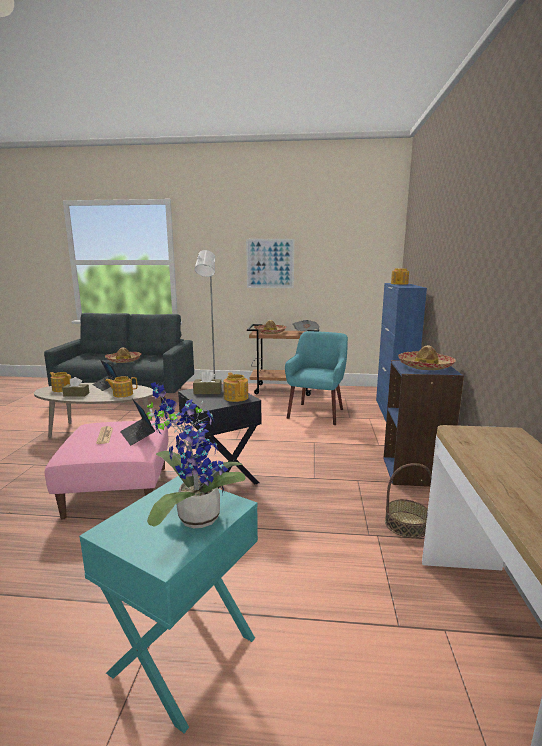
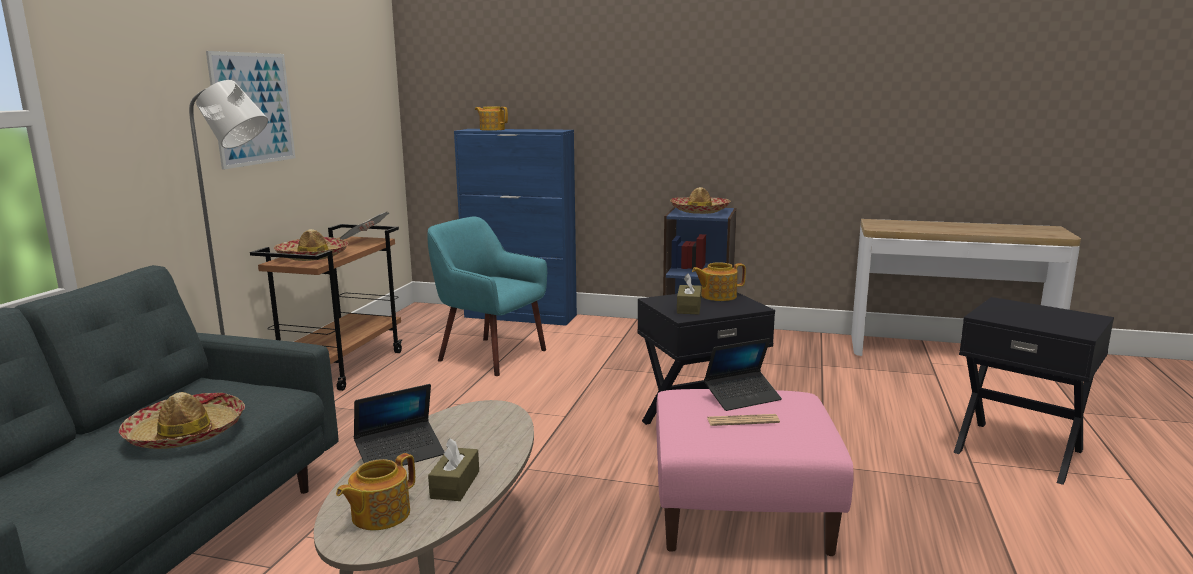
camera: 80 degrees left, 0 degrees up
turquoise side table [79,476,258,733] -> black side table [954,297,1114,485]
teapot [105,376,137,397] -> none
potted plant [146,382,245,528] -> none
basket [385,463,432,538] -> none

